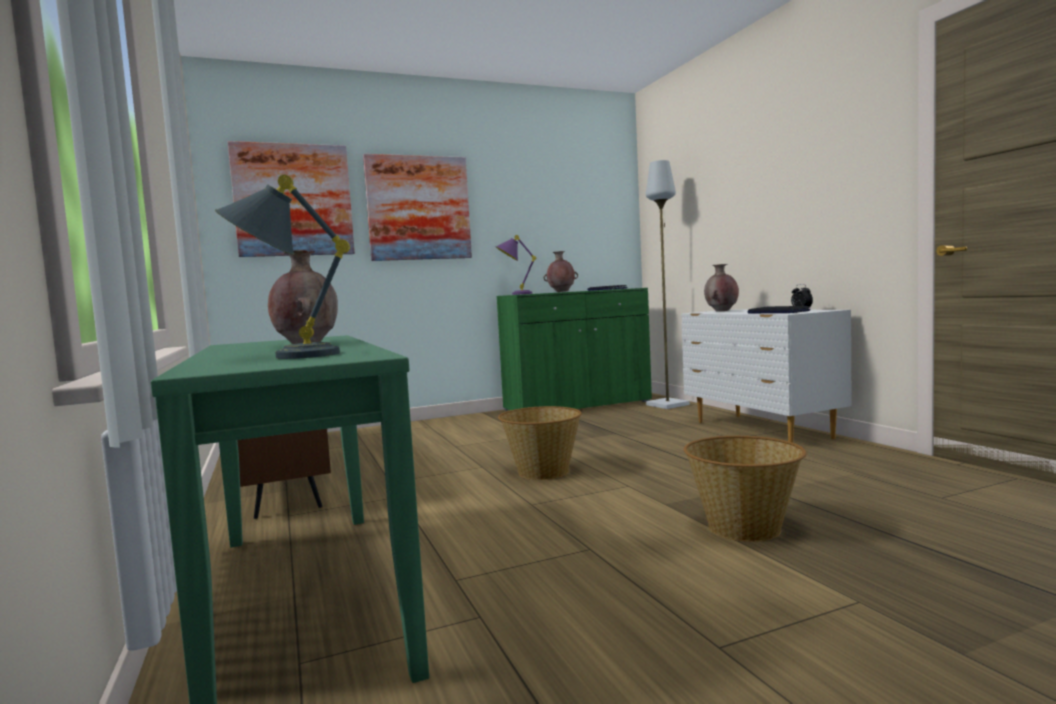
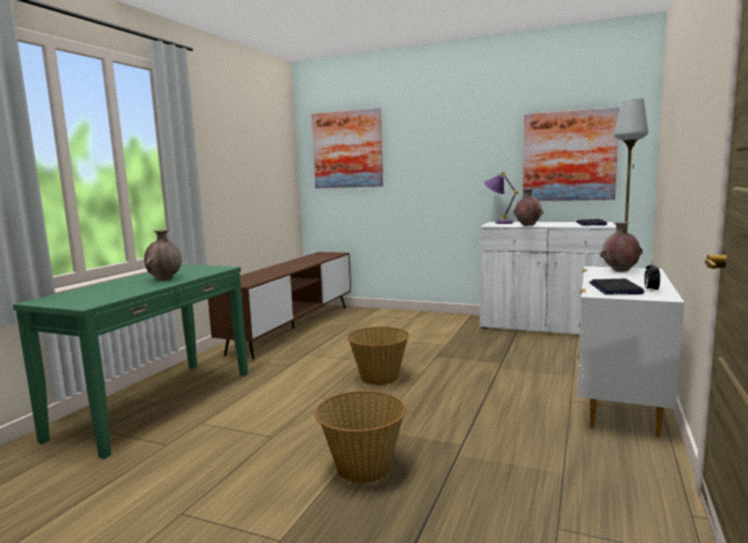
camera: 45 degrees right, 5 degrees up
grey table lamp [215,175,350,359] -> none
picture [363,154,472,261] -> picture moved to [523,107,619,201]
green cabinet [497,288,652,411] -> white cabinet [480,222,616,334]

